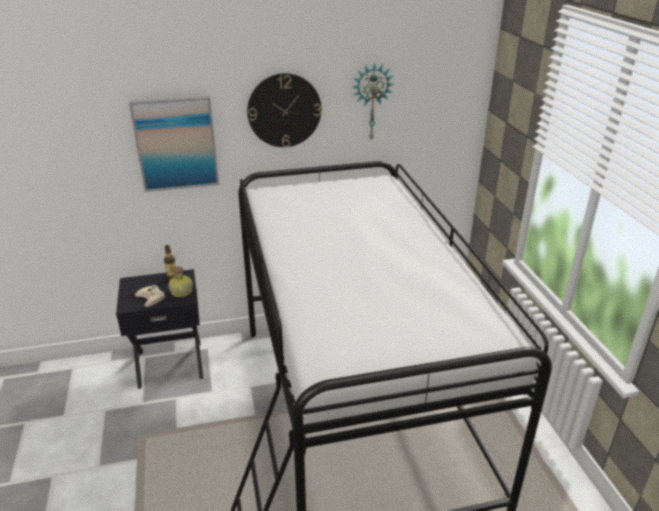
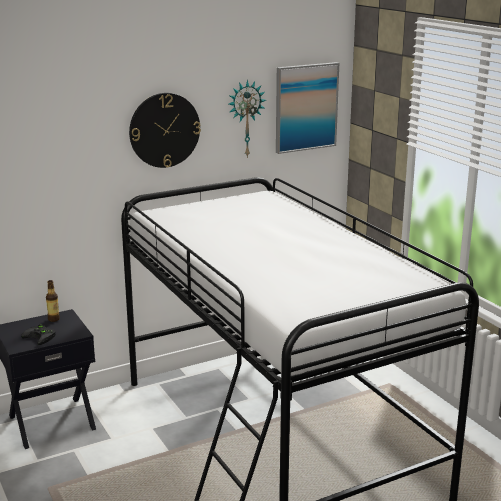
camera: 15 degrees left, 10 degrees down
picture [129,96,219,192] -> picture moved to [276,62,339,154]
beige game controller [135,285,165,307] -> black game controller [21,324,56,345]
bottle [168,266,193,297] -> none

